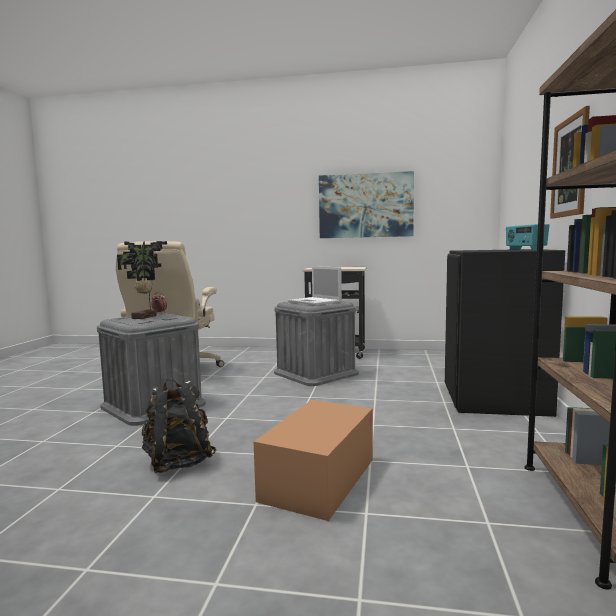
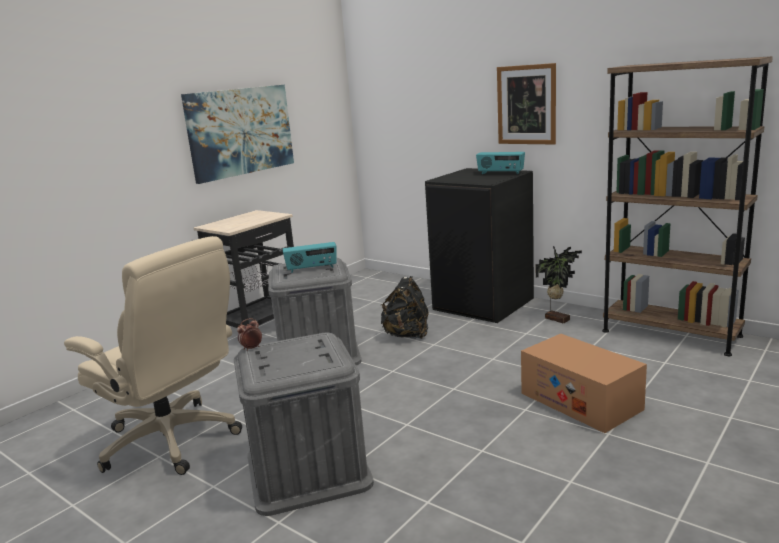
camera: 60 degrees left, 10 degrees up
potted plant [117,241,167,319] -> potted plant moved to [536,246,582,324]
black backpack [142,379,216,473] -> black backpack moved to [381,276,429,339]
laptop [288,266,342,305] -> radio [282,242,337,273]

